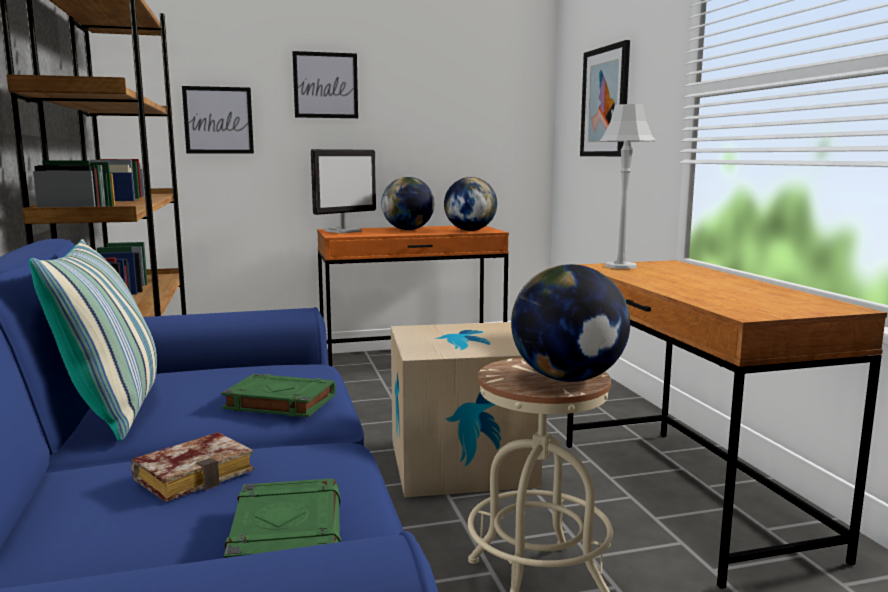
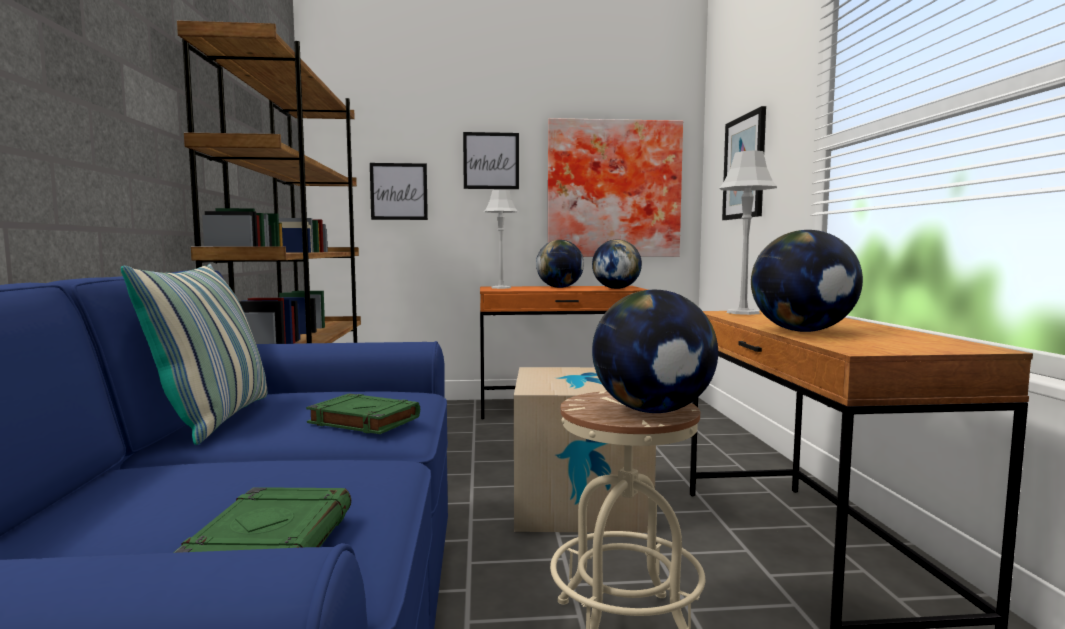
camera: 10 degrees right, 5 degrees down
book [131,432,254,502] -> none
monitor [311,149,376,233] -> grey table lamp [484,190,518,289]
none -> picture [548,118,683,257]
none -> globe [751,230,863,332]

